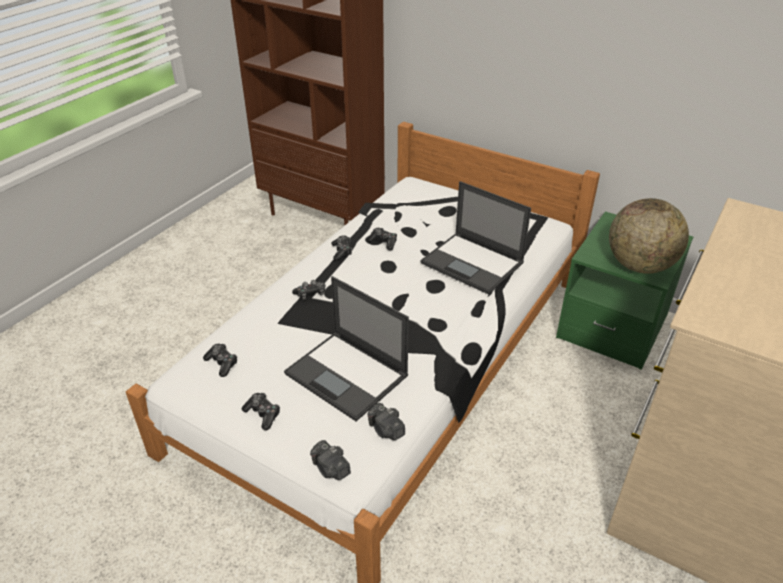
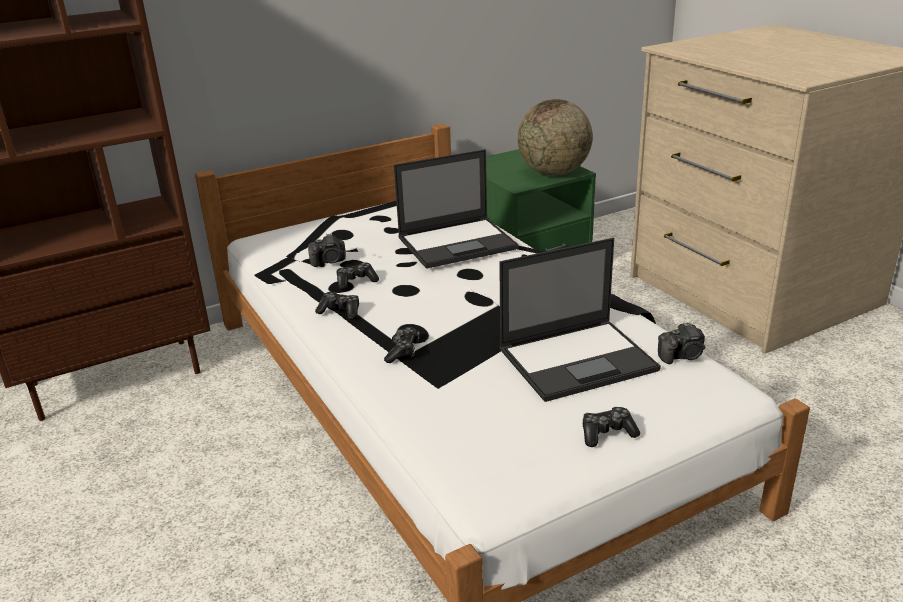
camera: 60 degrees left, 10 degrees down
game controller [203,344,237,377] -> none
camera [310,440,351,480] -> camera moved to [308,233,346,267]

